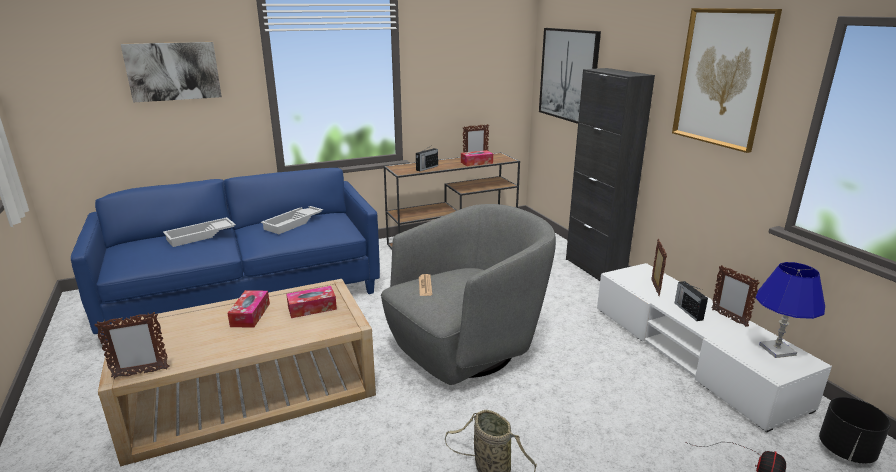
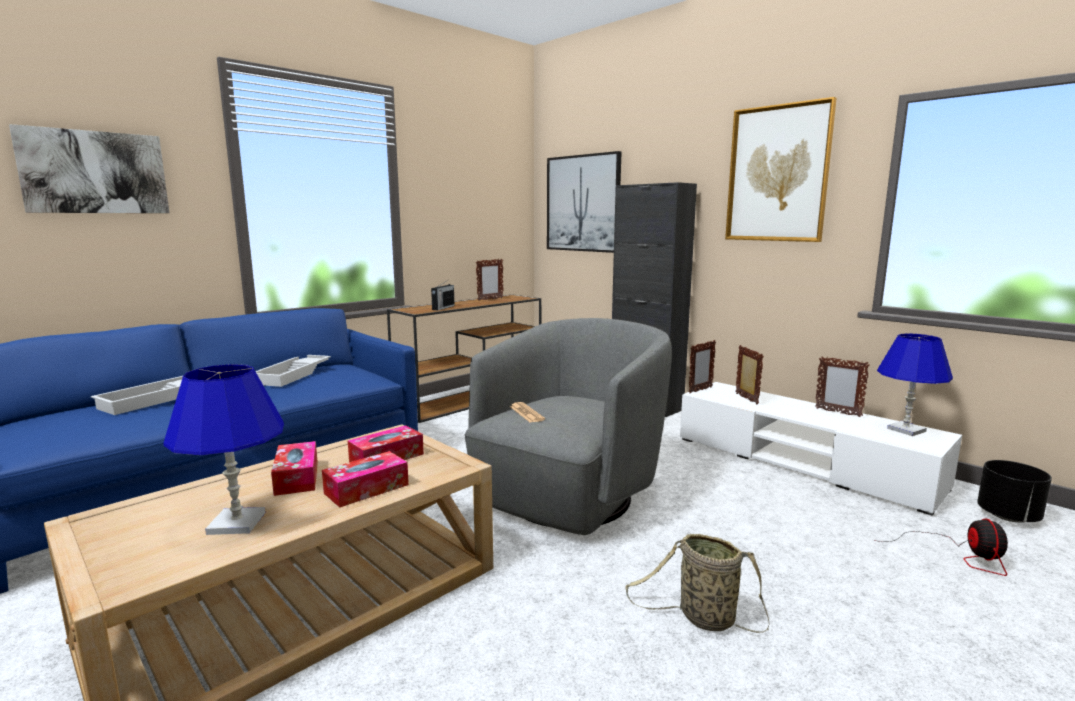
camera: 20 degrees left, 10 degrees down
picture frame [94,312,170,379] -> picture frame moved to [689,340,716,394]
tissue box [461,150,493,166] -> tissue box moved to [322,451,409,507]
radio [675,281,708,321] -> none
none -> blue table lamp [163,364,284,535]

